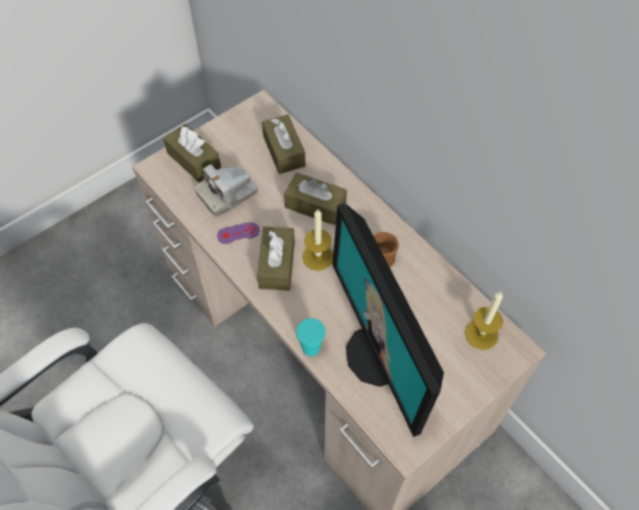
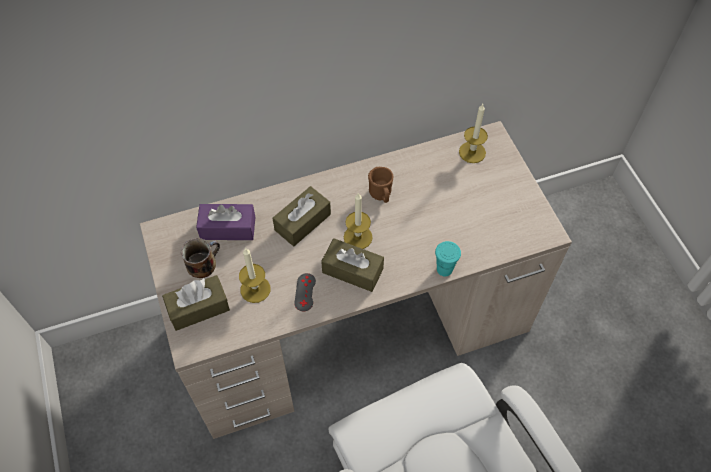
camera: 70 degrees left, 0 degrees up
camera [195,164,258,216] -> candle [239,248,271,303]
purple game controller [217,222,260,244] -> grey game controller [294,273,316,311]
brown tissue box [262,114,305,174] -> purple tissue box [196,204,255,240]
monitor [332,203,444,437] -> none
none -> mug [181,238,220,278]

